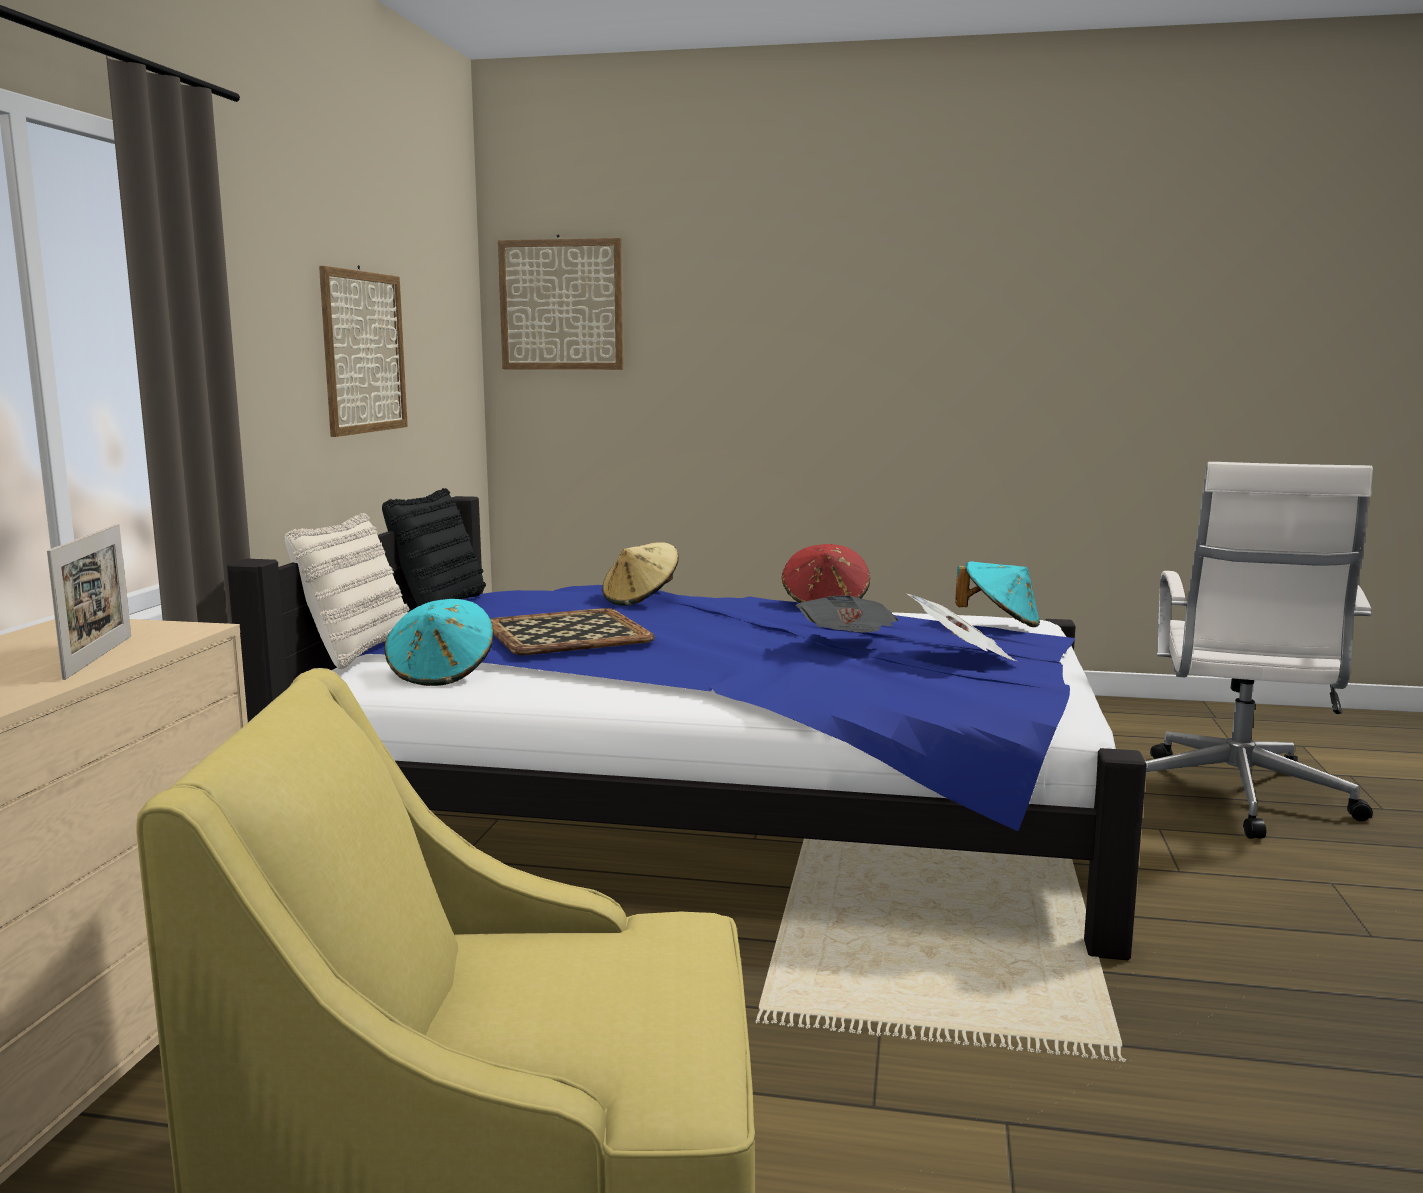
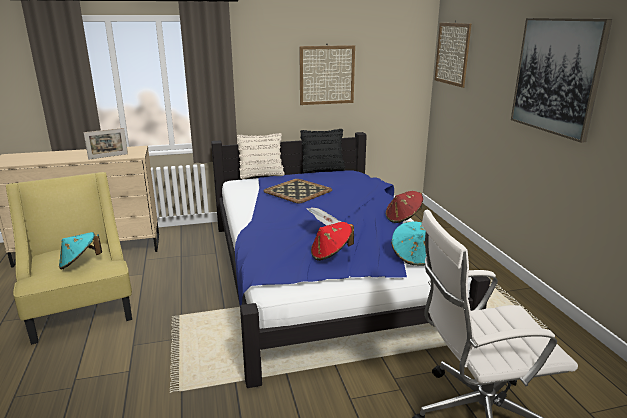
camera: 65 degrees right, 10 degrees up
turquoise hat [385,599,494,686] -> turquoise hat moved to [59,232,102,270]
beige hat [602,542,679,606] -> none
newspaper [907,594,1016,661] -> red hat [311,222,354,261]
none -> picture [511,18,612,143]

